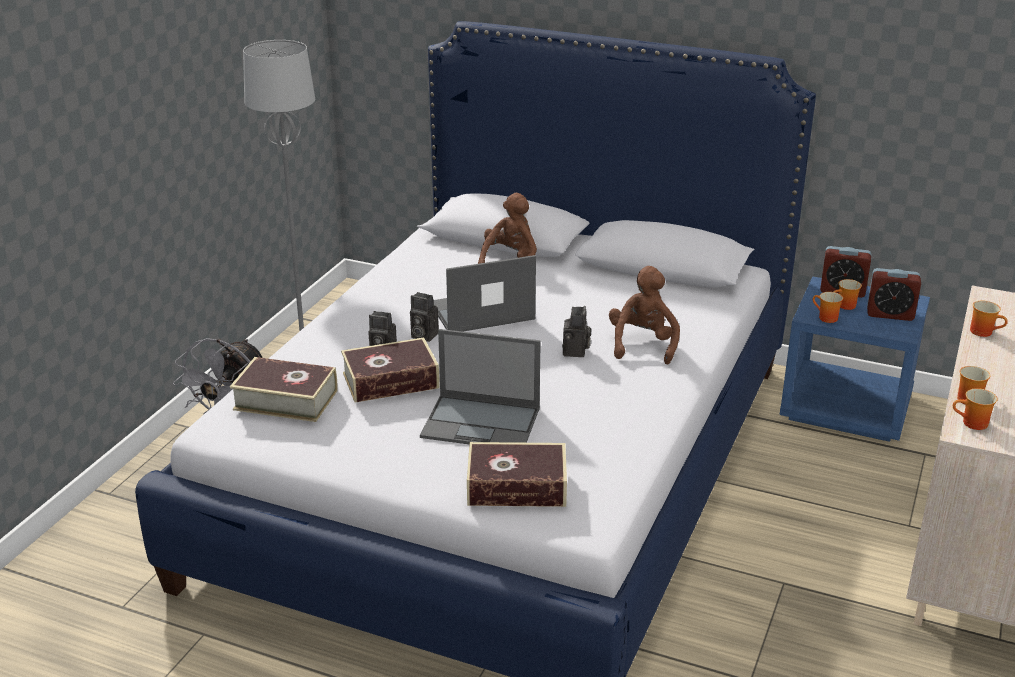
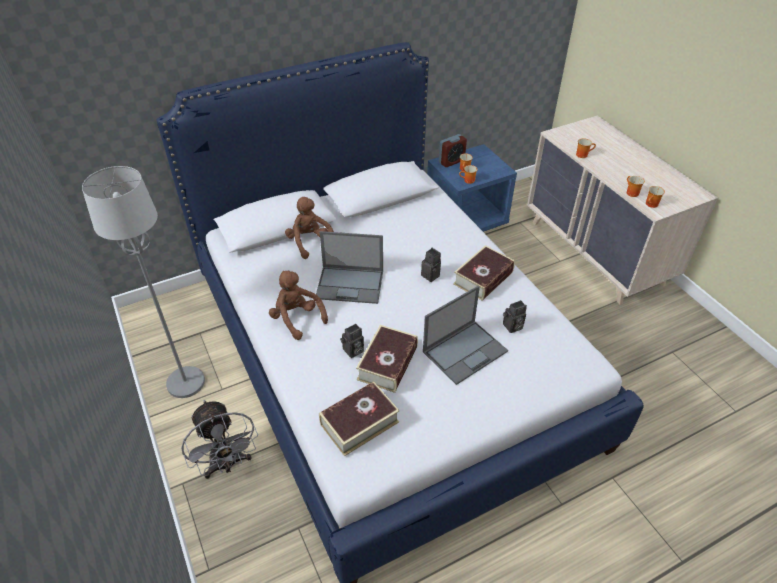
camera: 50 degrees left, 15 degrees up
camera [410,292,439,342] -> camera moved to [503,300,527,333]
laptop [433,255,536,332] -> laptop turned 105 degrees counterclockwise [316,231,383,304]
book [467,442,567,507] -> book moved to [453,245,515,301]
brown plush toy [609,266,680,364] -> brown plush toy moved to [269,271,328,340]
alarm clock [867,268,921,321] -> none

